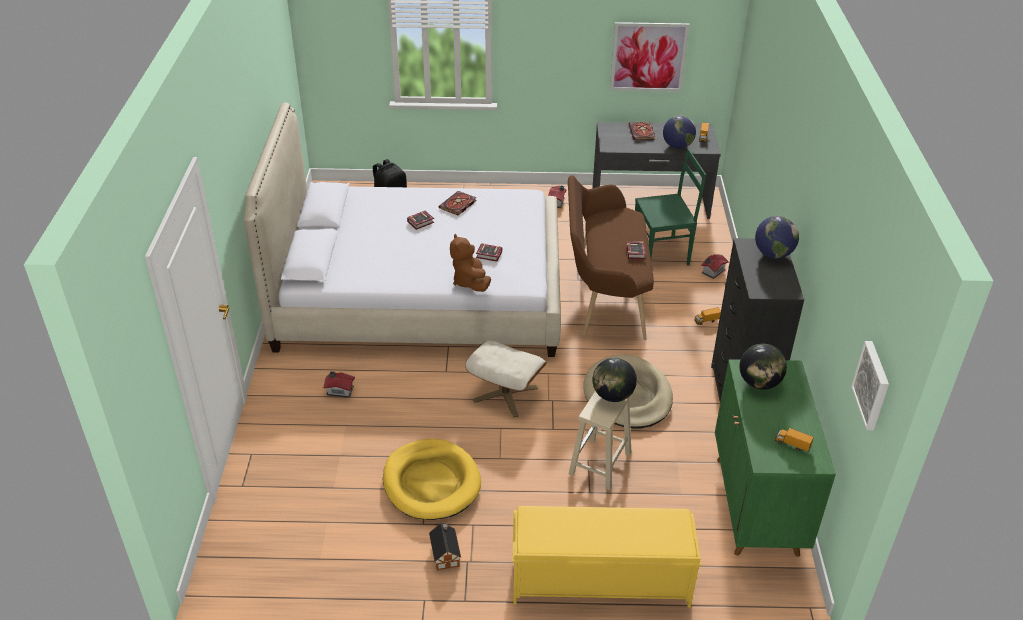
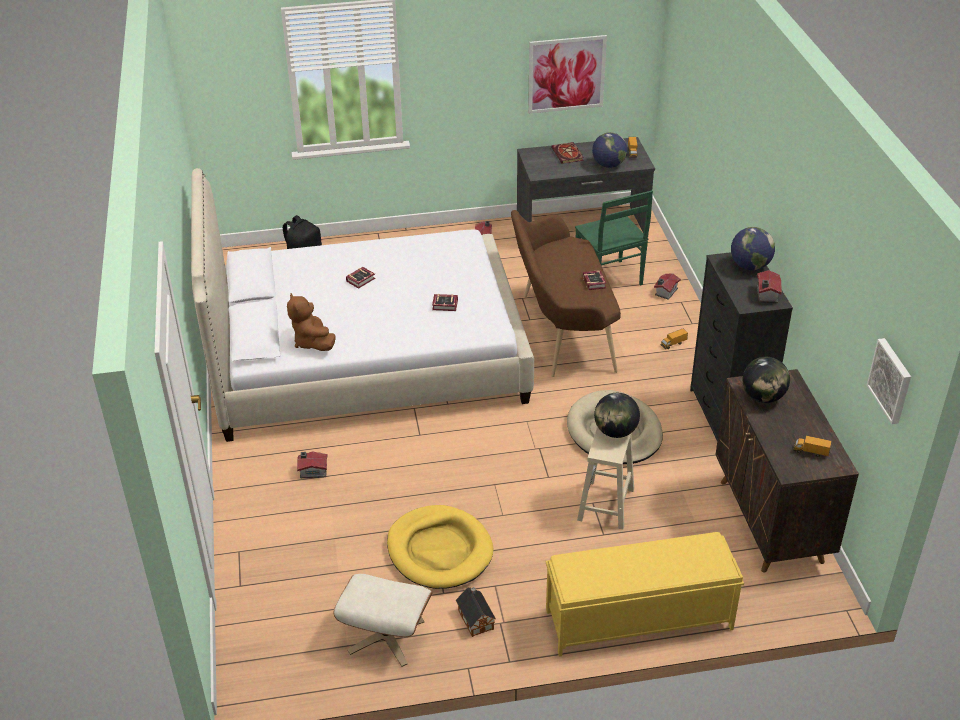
camera: 10 degrees left, 0 degrees up
book [439,191,477,215] -> none
brown plush toy [450,233,491,292] -> brown plush toy moved to [287,293,336,351]
beige ottoman [465,341,547,417] -> beige ottoman moved to [333,574,433,667]
green chair [635,148,706,266] -> green chair turned 90 degrees clockwise [575,190,653,285]
green cabinet [715,359,836,557] -> brown cabinet [716,369,859,573]
none -> toy house [757,270,782,303]

